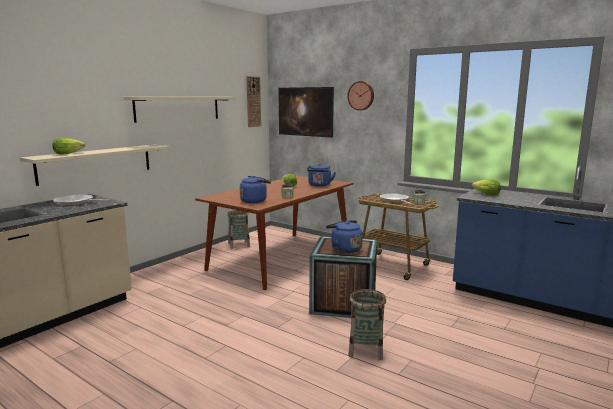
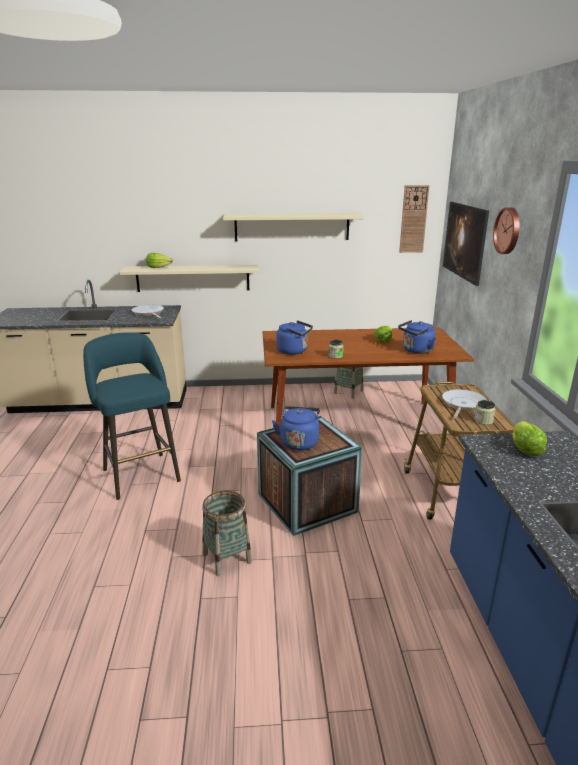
camera: 50 degrees right, 10 degrees up
none -> turquoise stool [83,332,181,500]

